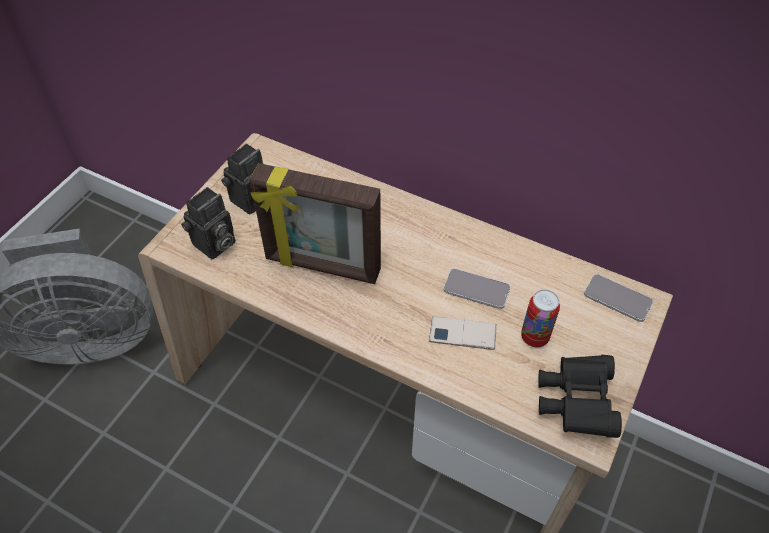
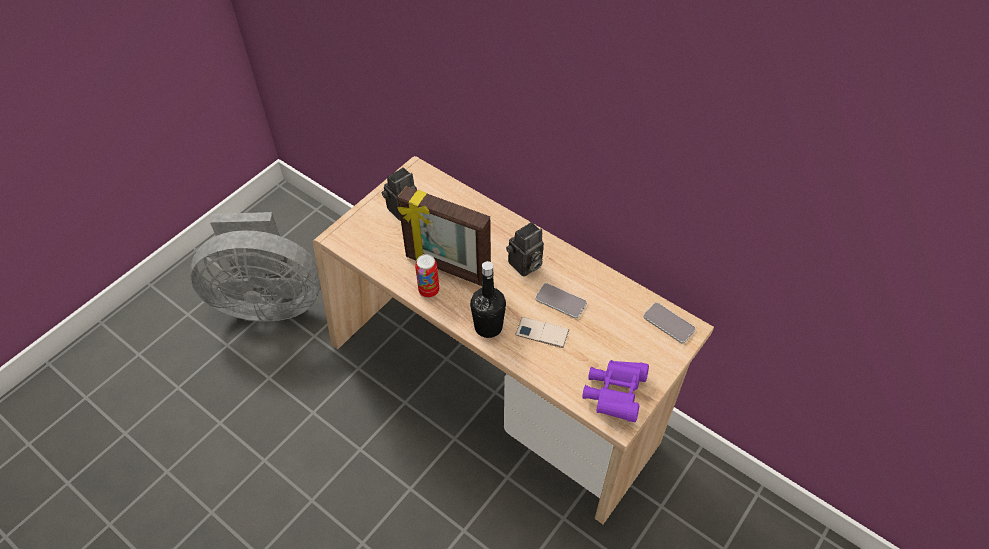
camera: 10 degrees right, 0 degrees up
camera [181,187,235,260] -> camera moved to [506,222,544,277]
can [521,289,560,348] -> can moved to [415,254,439,298]
black binoculars [538,355,622,438] -> purple binoculars [582,360,649,422]
none -> black bottle [470,261,506,338]

